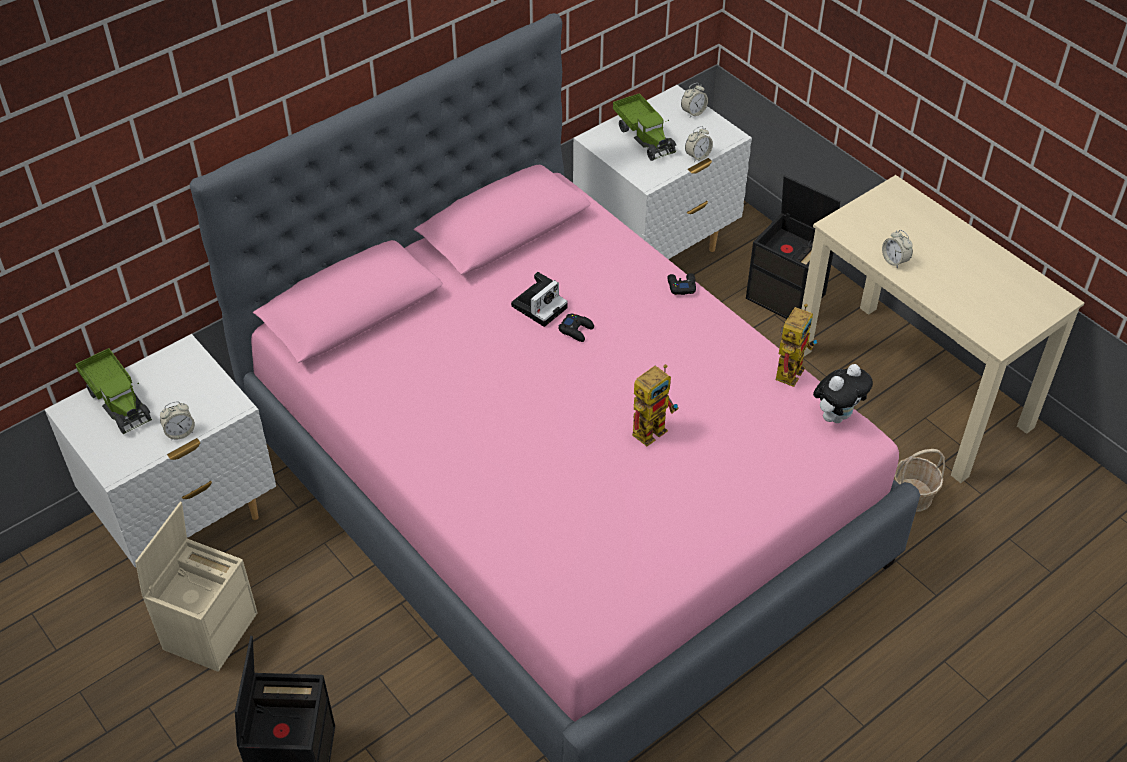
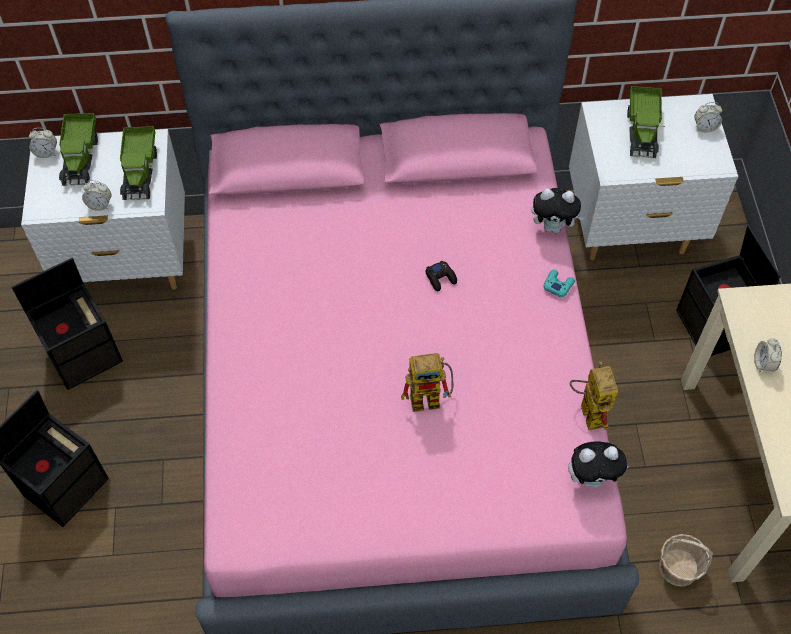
camera: 35 degrees right, 10 degrees up
beige storage box [135,502,258,672] -> black storage box [11,258,123,390]
camera [511,272,568,327] -> none
black game controller [667,273,696,295] -> turquoise game controller [543,270,575,297]
alarm clock [685,126,713,162] -> alarm clock moved to [29,128,57,158]
toy robot [776,304,818,387] -> toy robot turned 75 degrees counterclockwise [570,362,618,431]
none -> toy truck [120,126,157,200]
none -> plush toy [531,188,584,233]

